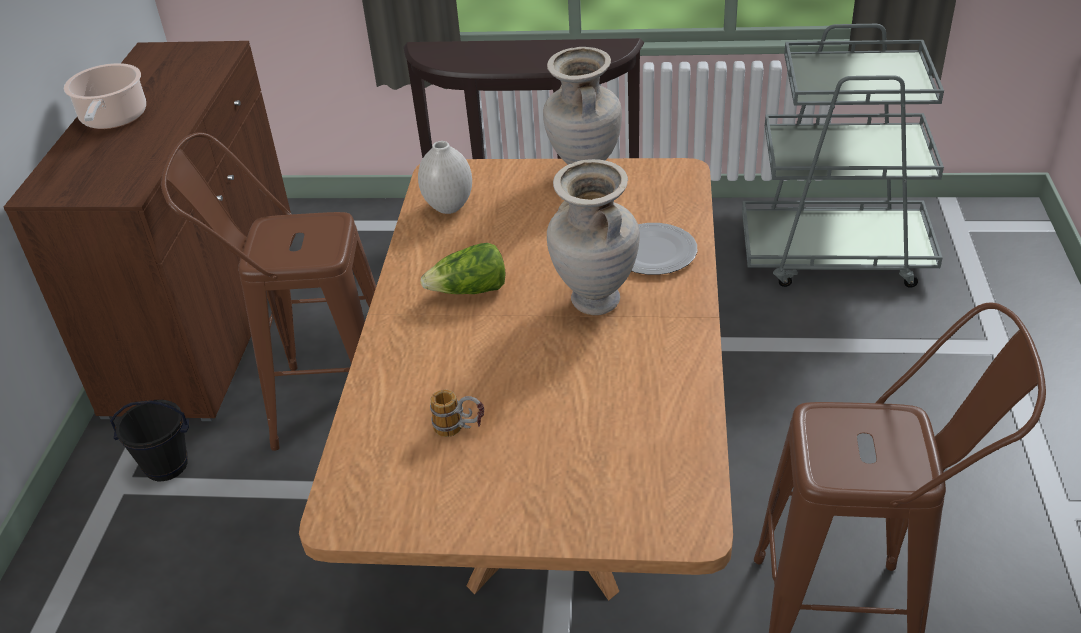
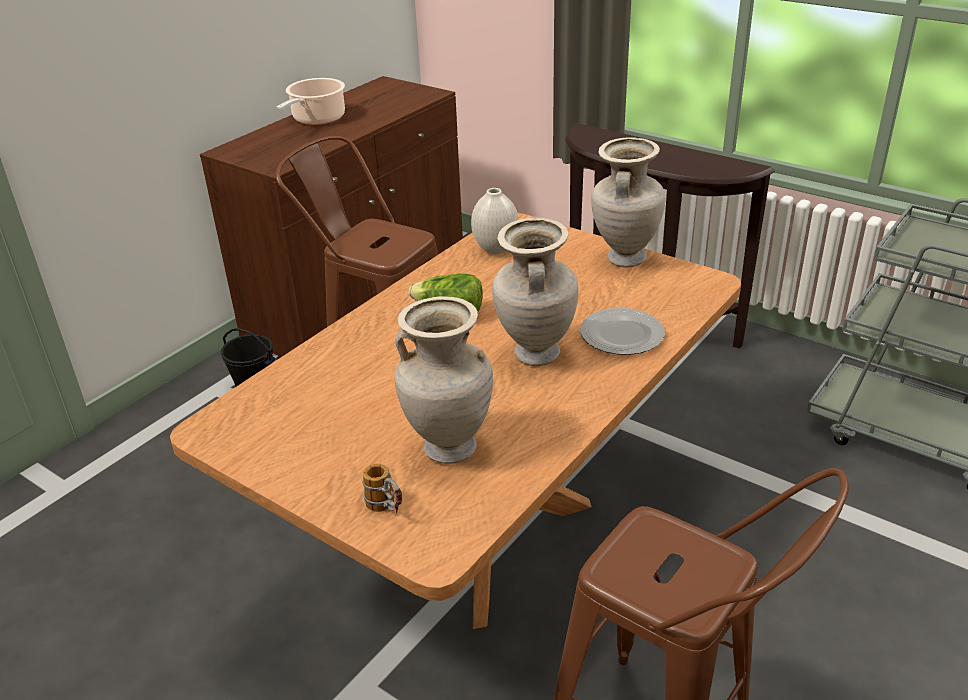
camera: 30 degrees right, 5 degrees down
mug [430,390,484,437] -> mug moved to [362,463,402,513]
none -> beige vase [395,296,493,464]

